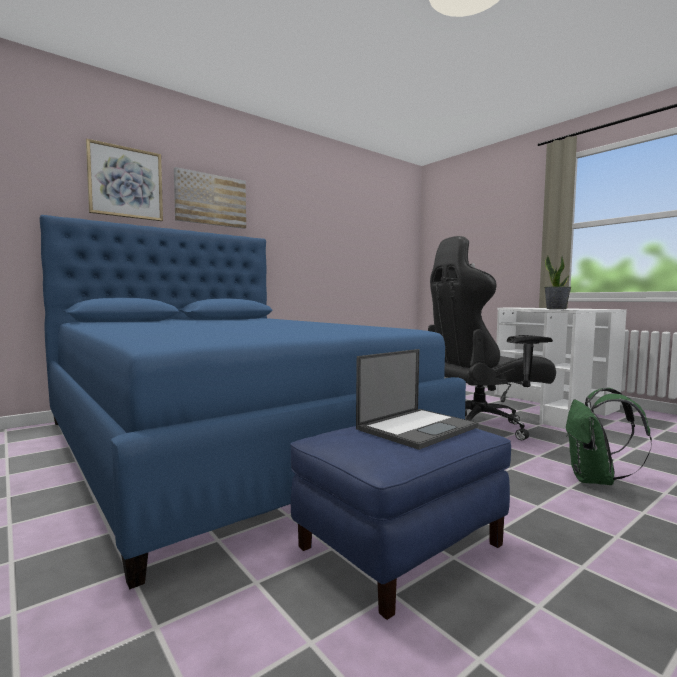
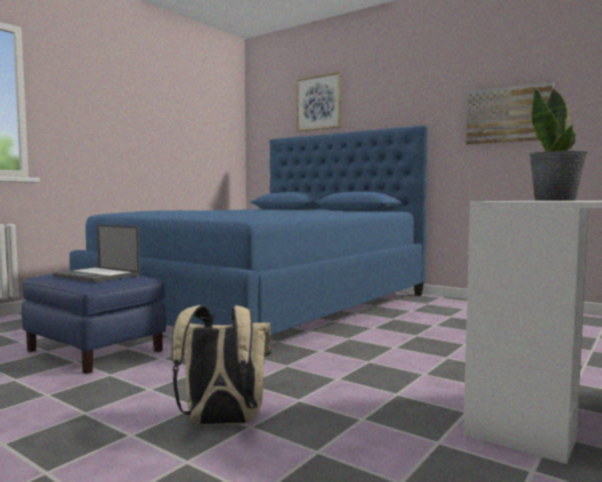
camera: 75 degrees right, 0 degrees up
picture [174,167,246,229] -> picture moved to [466,81,554,145]
black office chair [428,236,556,440] -> none
green backpack [566,388,652,485] -> beige backpack [172,305,271,425]

